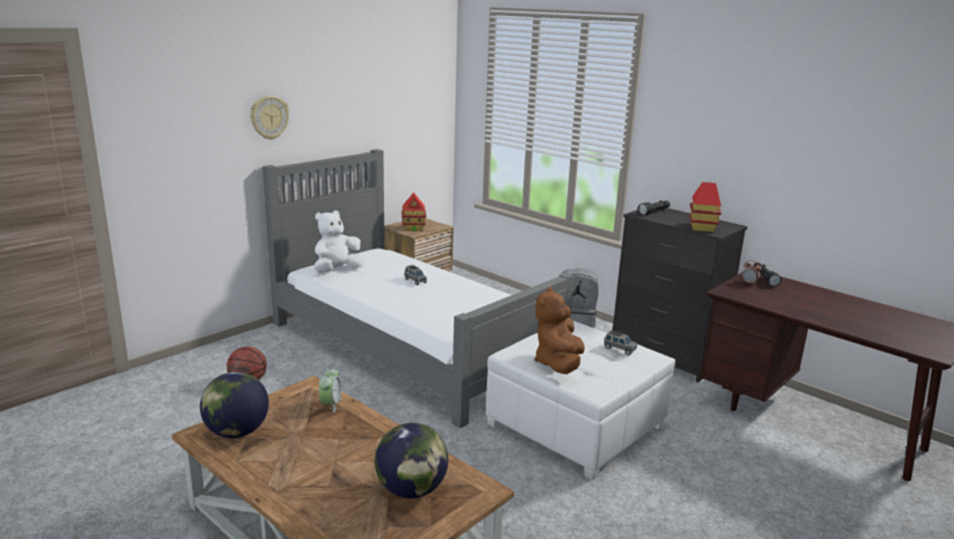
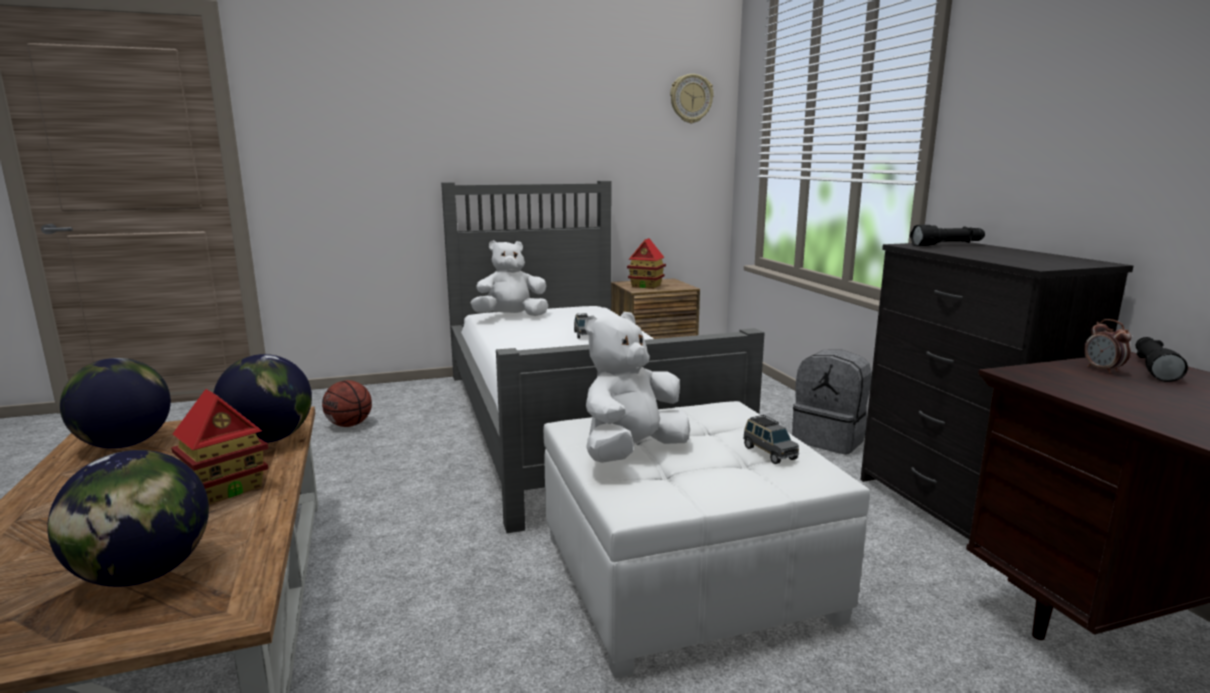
camera: 30 degrees right, 5 degrees down
wall clock [250,96,289,140] -> wall clock moved to [670,74,714,123]
alarm clock [319,368,342,413] -> globe [214,354,312,443]
brown plush toy [535,287,585,374] -> white plush toy [585,312,690,463]
toy house [689,182,721,232] -> toy house moved to [171,389,268,504]

